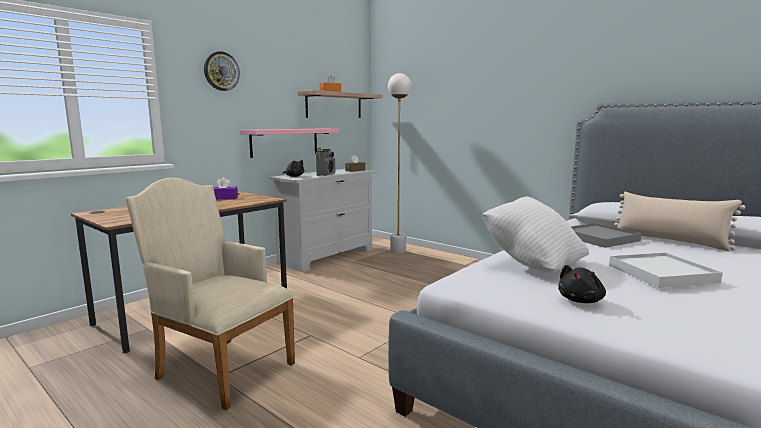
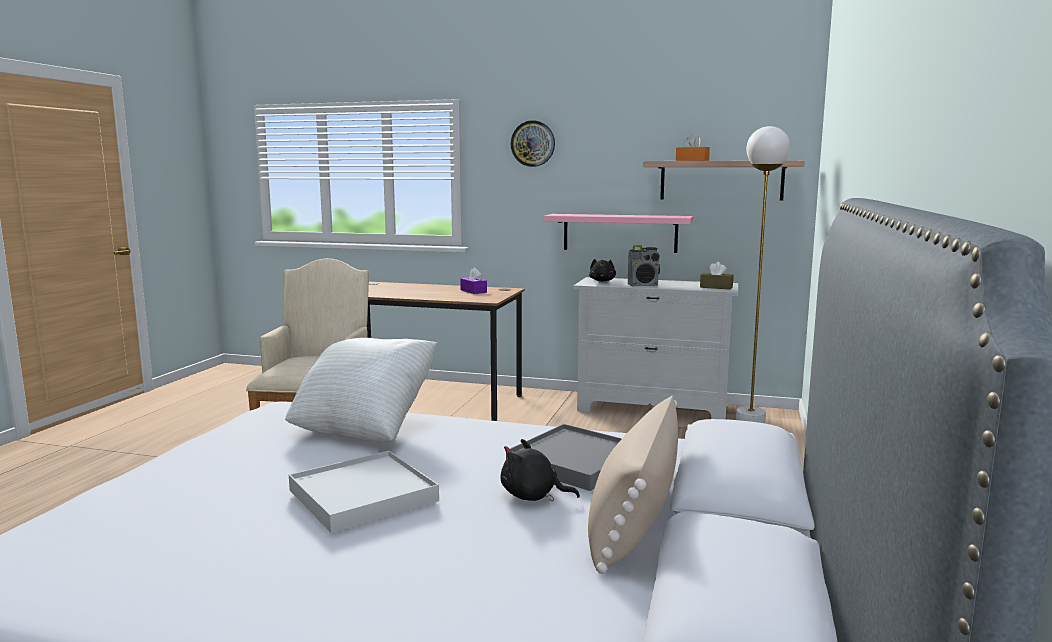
camera: 65 degrees right, 0 degrees up
black plush toy [558,265,606,303] -> black plush toy moved to [501,439,580,501]

